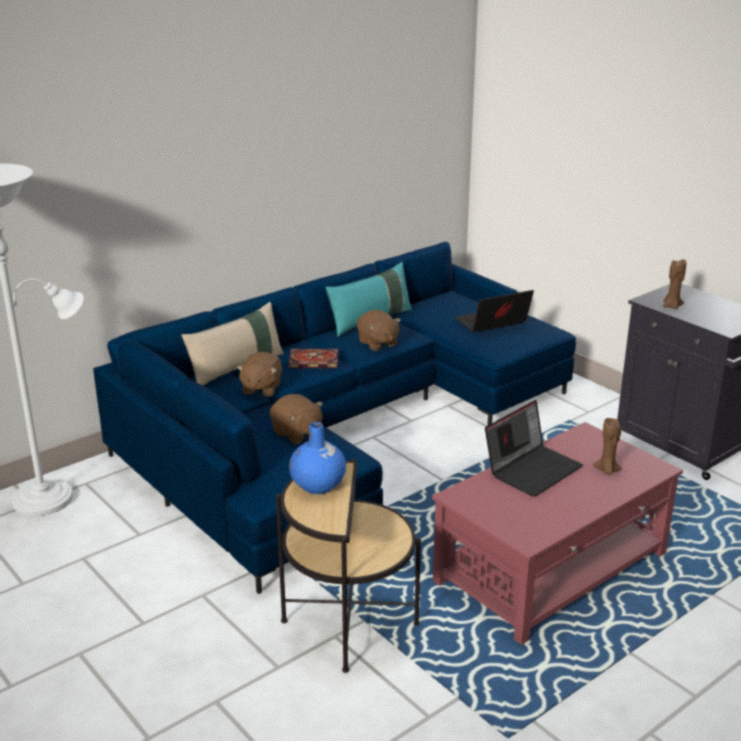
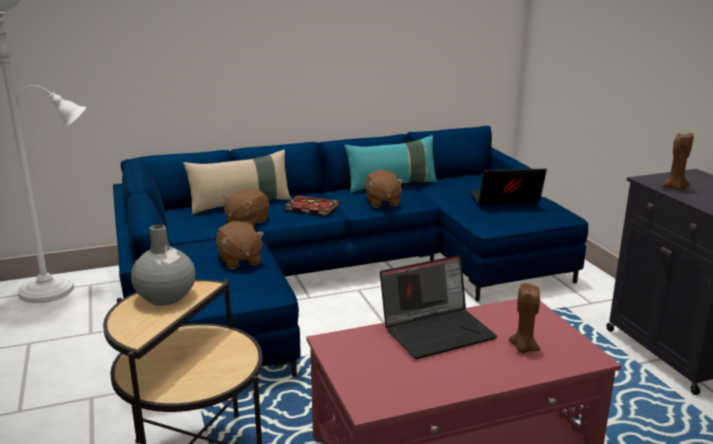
camera: 20 degrees right, 5 degrees down
blue vase [289,422,346,494] -> grey vase [131,224,196,306]

